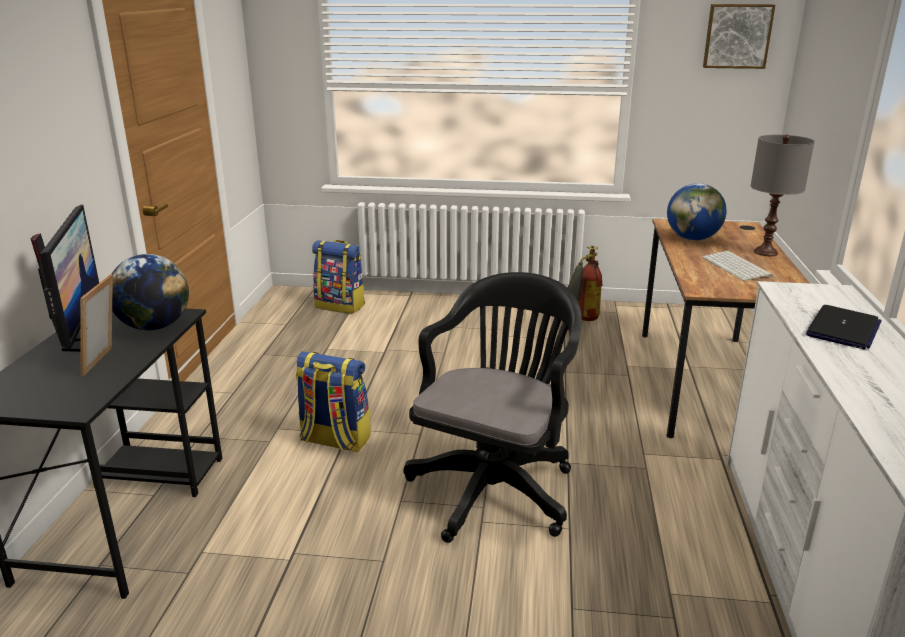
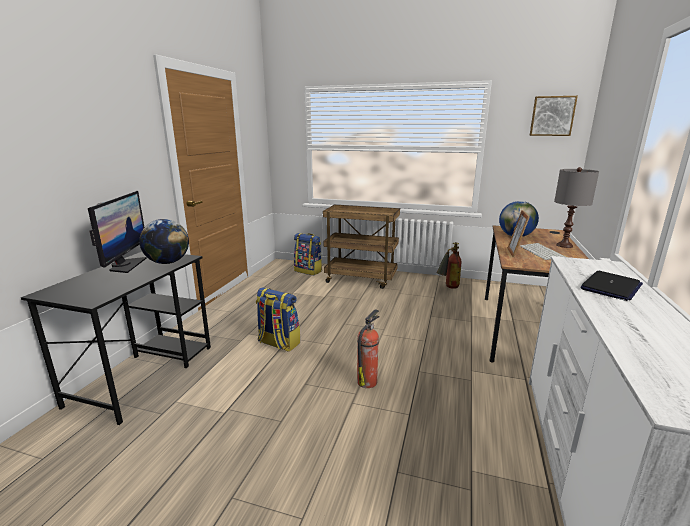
camera: 10 degrees right, 5 degrees down
picture frame [80,274,113,377] -> picture frame moved to [507,210,530,258]
black office chair [404,272,582,543] -> fire extinguisher [357,309,380,388]
none -> brown cart [323,205,400,289]

